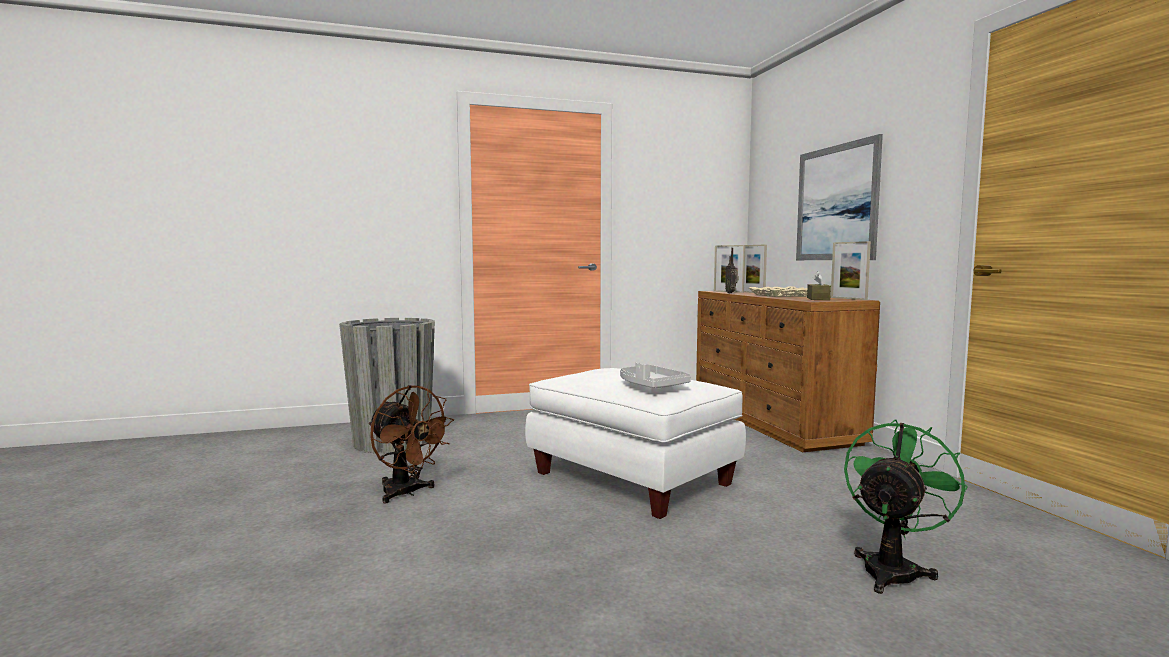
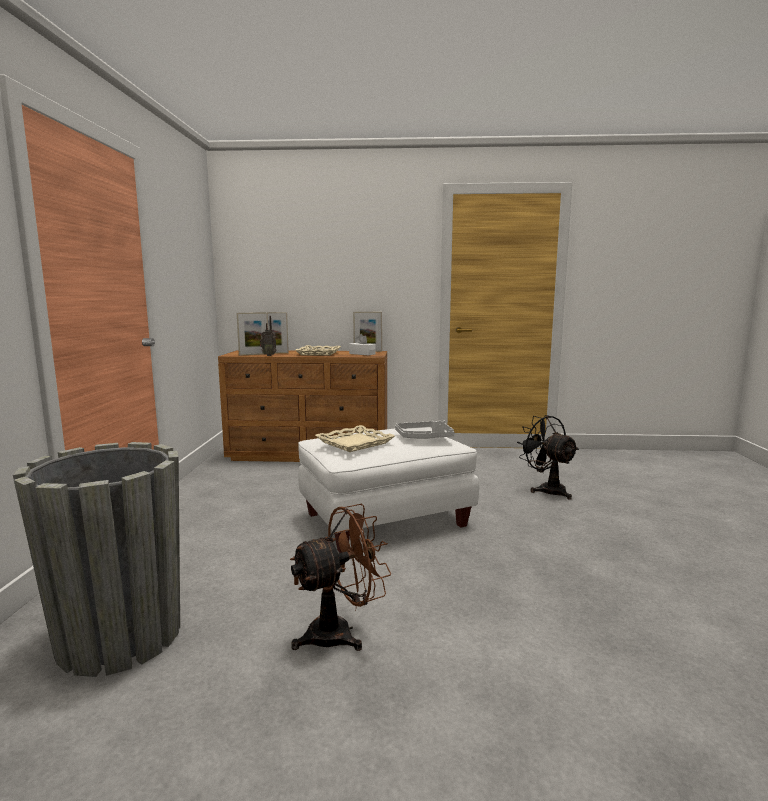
camera: 70 degrees left, 5 degrees up
picture [796,134,883,260] -> none
brown tissue box [807,271,831,300] -> white tissue box [349,334,376,355]
green fan [844,419,968,594] -> black fan [517,415,579,500]
none -> beige tray [315,425,395,452]

